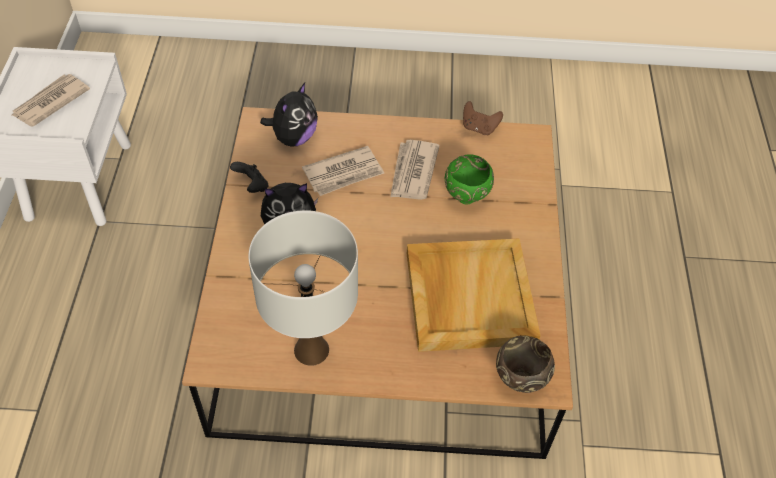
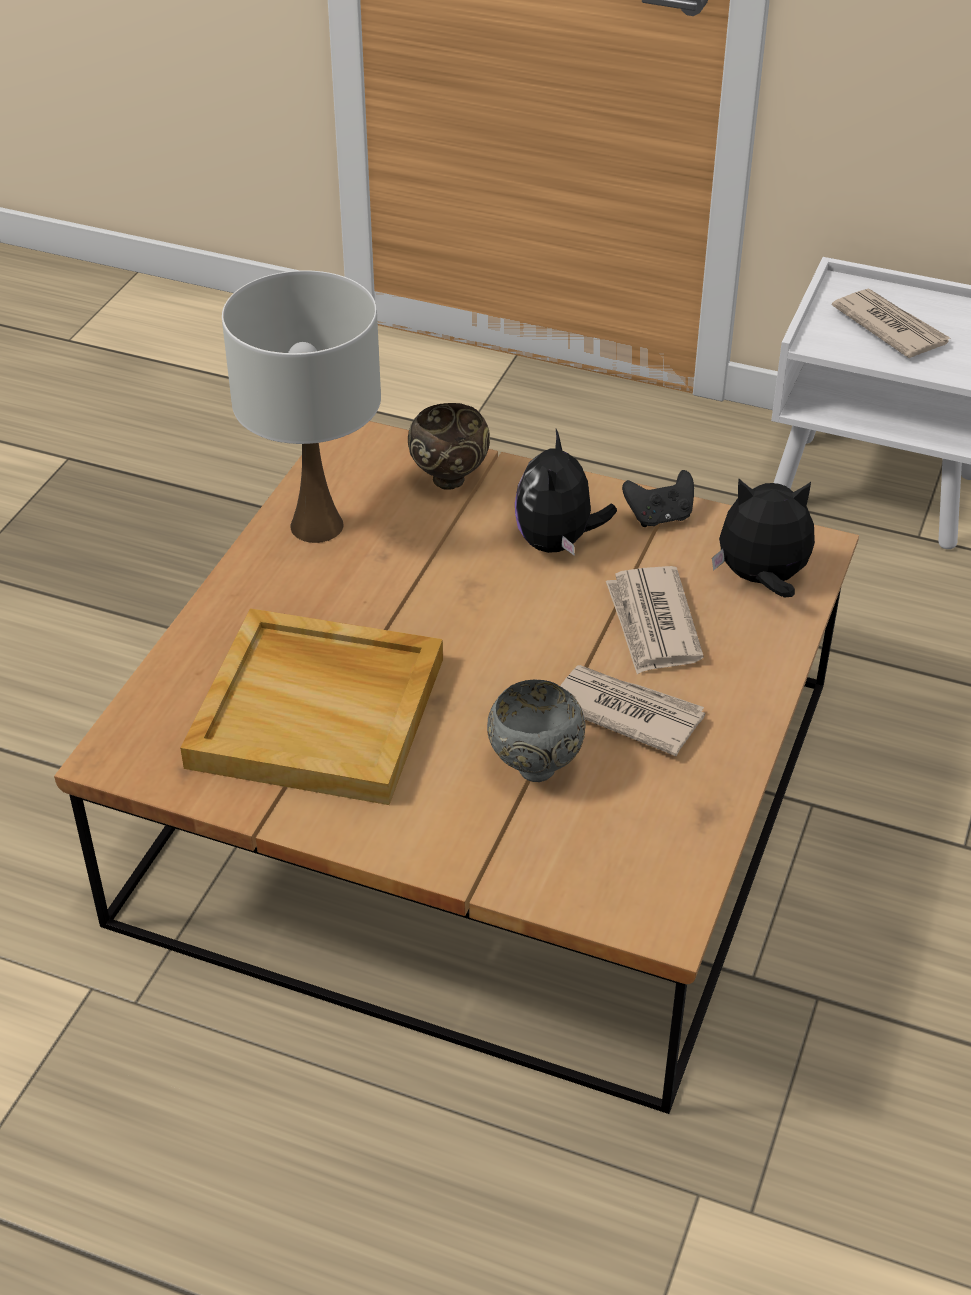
camera: 110 degrees right, 10 degrees down
plush toy [260,83,318,147] -> plush toy turned 135 degrees clockwise [712,479,815,598]
green bowl [445,154,494,205] -> grey bowl [487,680,585,782]
brown game controller [463,101,503,136] -> none
brown bowl [496,335,555,393] -> brown bowl moved to [408,403,490,490]

